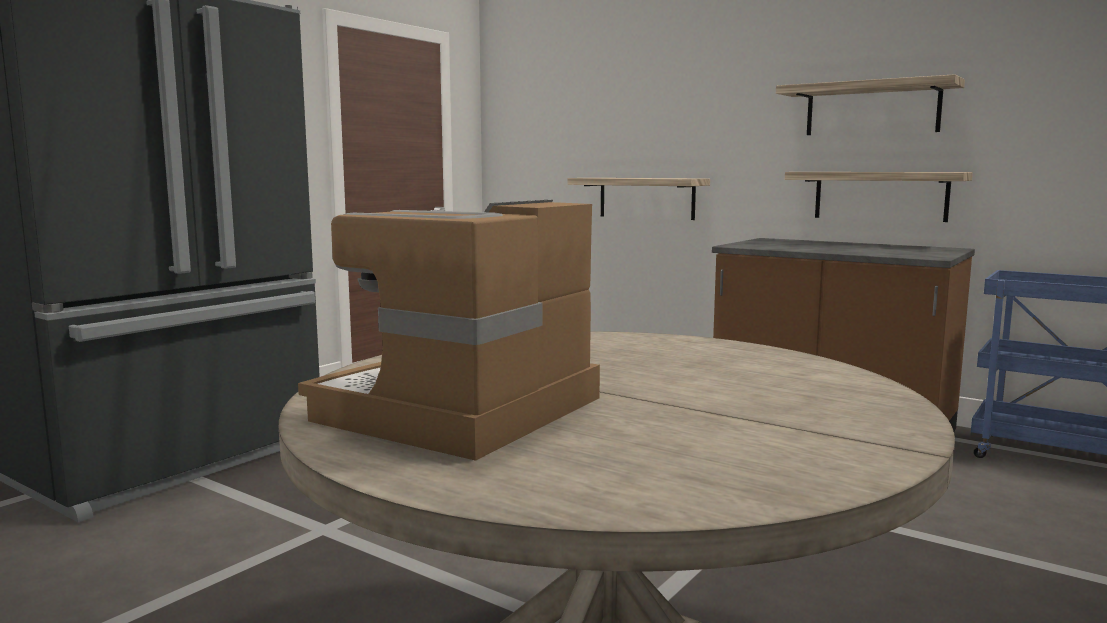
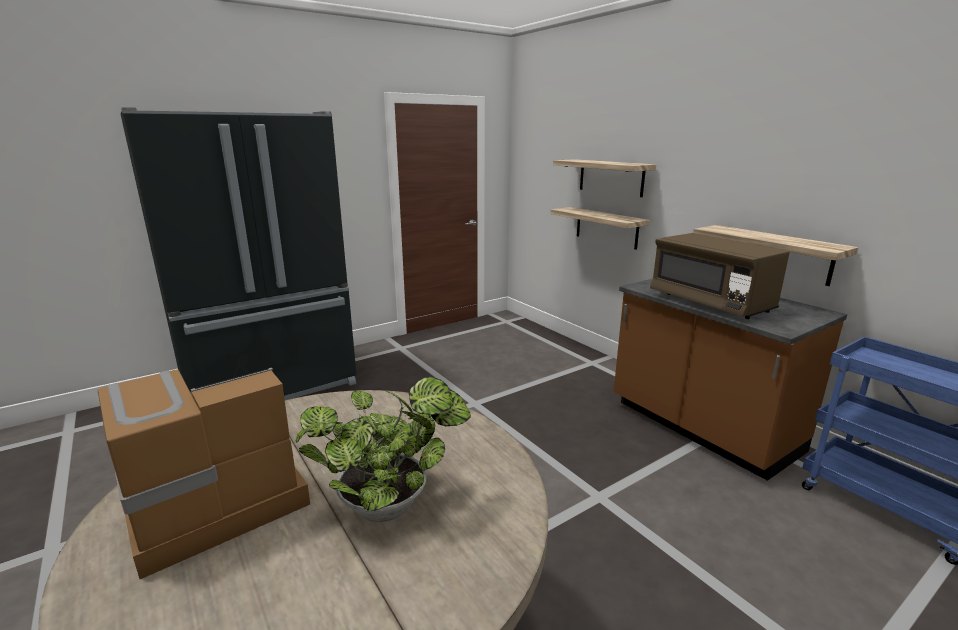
camera: 20 degrees right, 10 degrees up
shelf [776,74,965,135] -> shelf moved to [553,159,656,197]
none -> potted plant [295,377,471,522]
none -> brown microwave [650,233,790,319]

